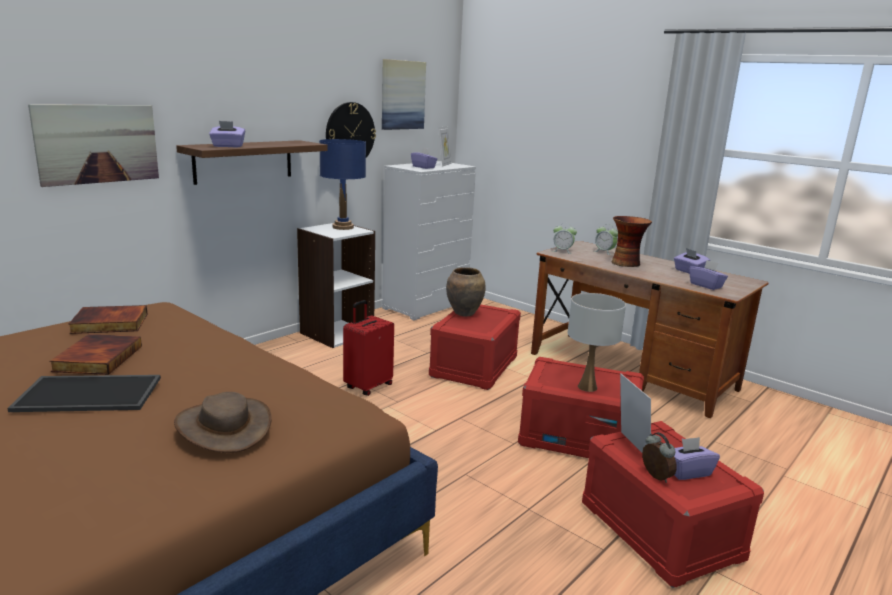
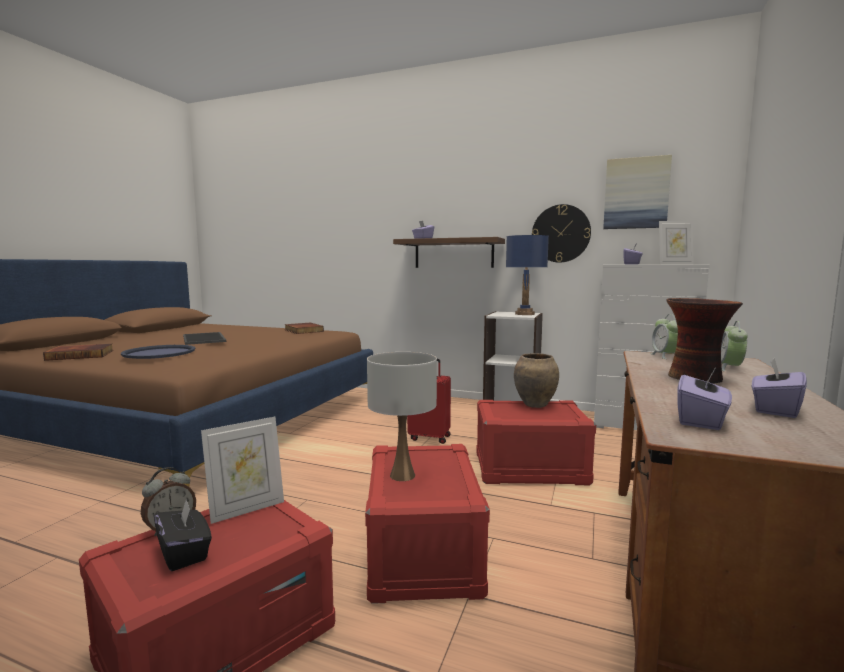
camera: 70 degrees right, 10 degrees down
picture [28,104,159,187] -> none
book [49,334,142,375] -> book moved to [43,343,113,361]
brown hat [174,392,272,453] -> blue tray [121,345,195,359]
purple tissue box [674,437,720,480] -> black tissue box [154,498,212,571]

